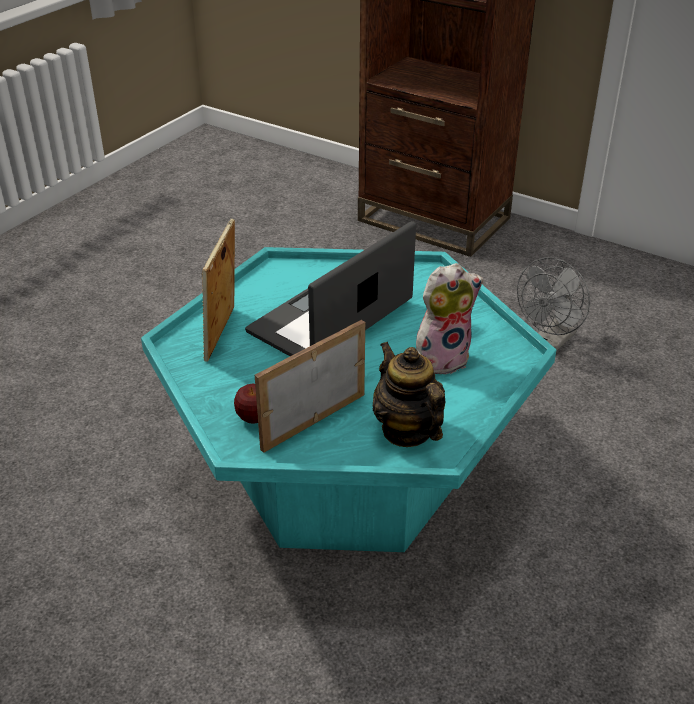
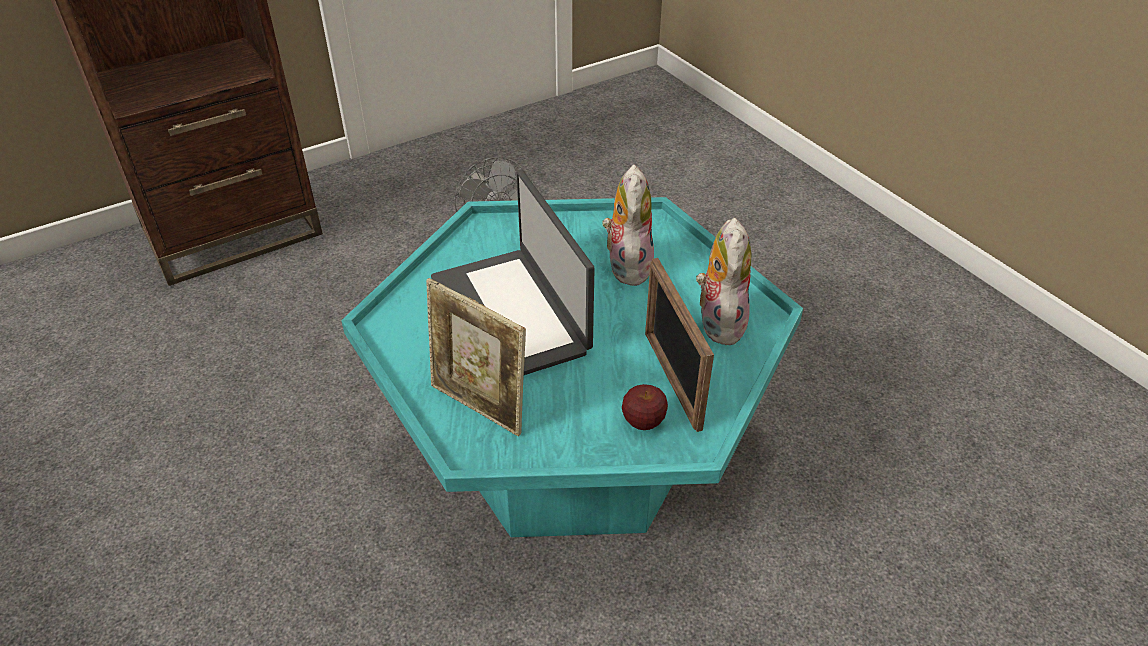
camera: 65 degrees left, 5 degrees up
teapot [372,342,445,447] -> plush toy [696,218,751,345]

